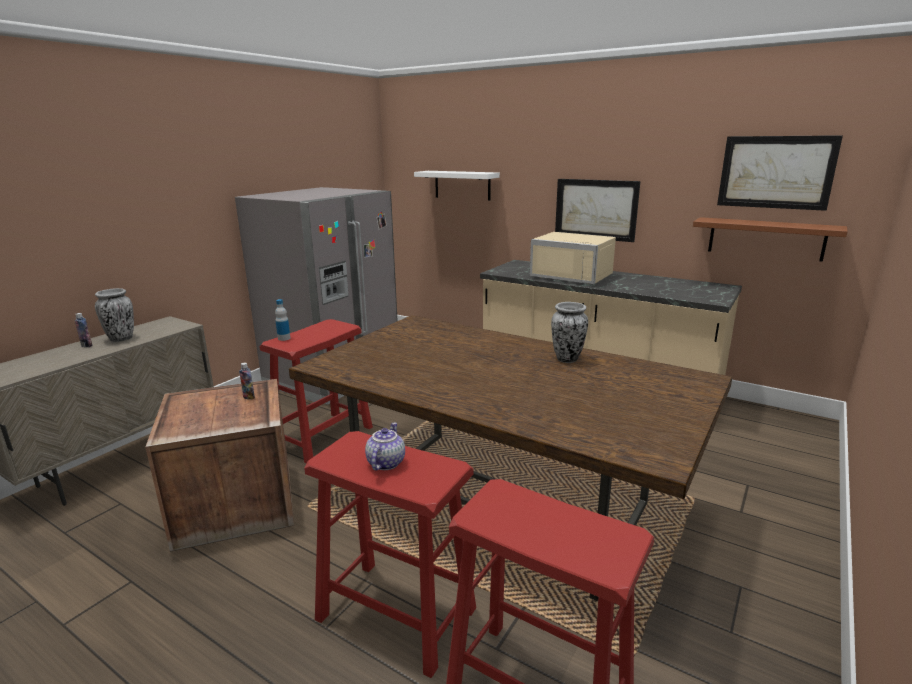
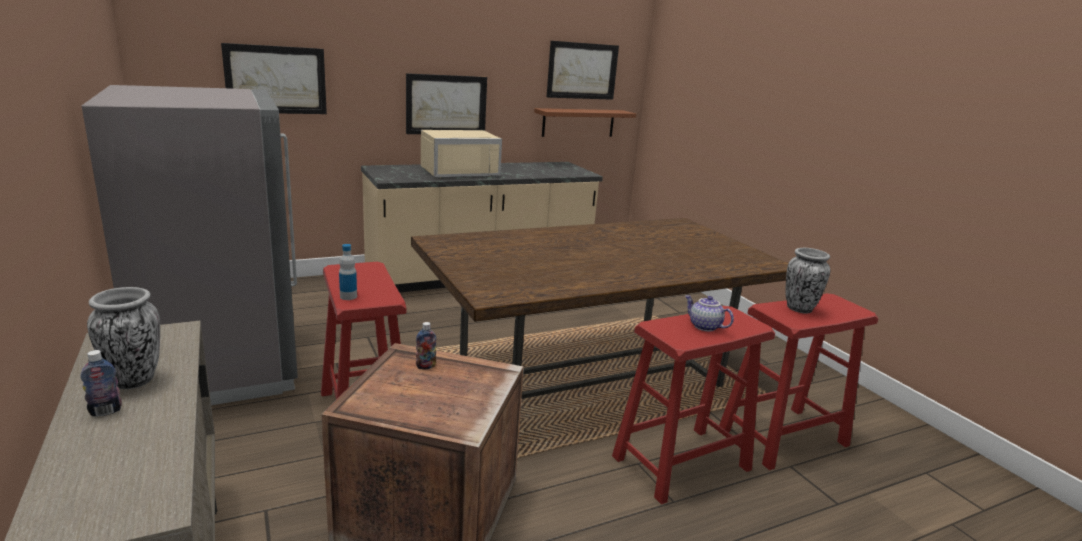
camera: 60 degrees left, 0 degrees up
white shelf [414,171,500,201] -> picture [221,43,327,114]
vase [551,302,588,363] -> vase moved to [785,248,830,314]

